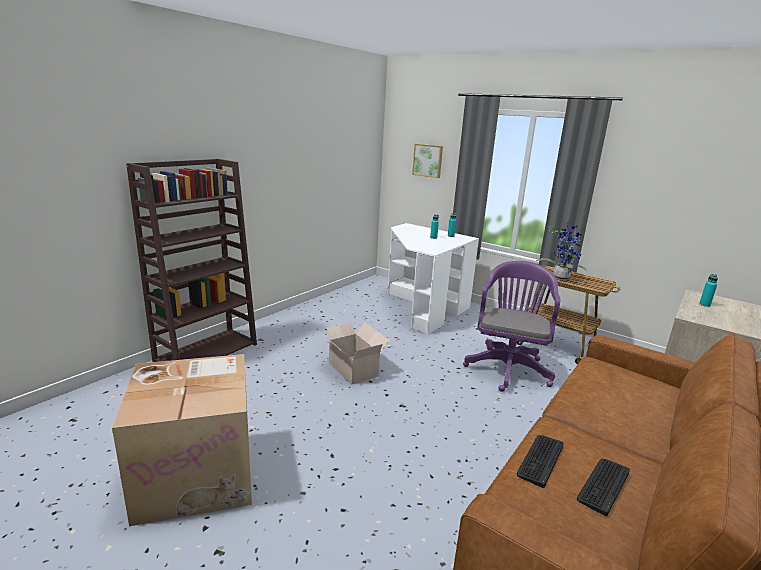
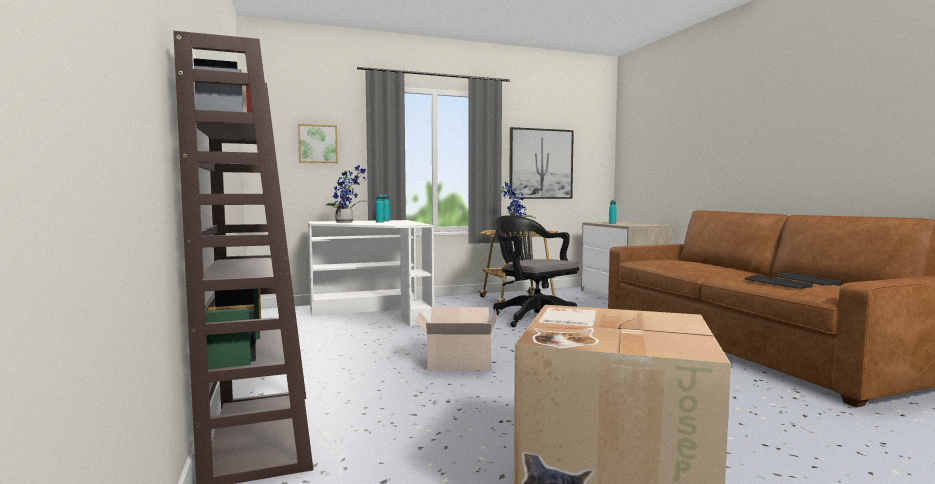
camera: 55 degrees left, 15 degrees down
purple office chair [463,261,561,392] -> black office chair [493,215,579,327]
none -> potted plant [326,165,370,223]
none -> picture [509,127,574,199]

